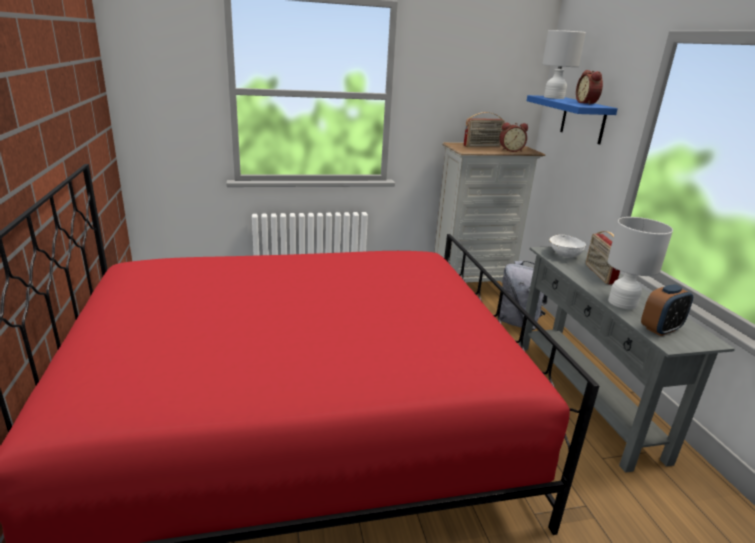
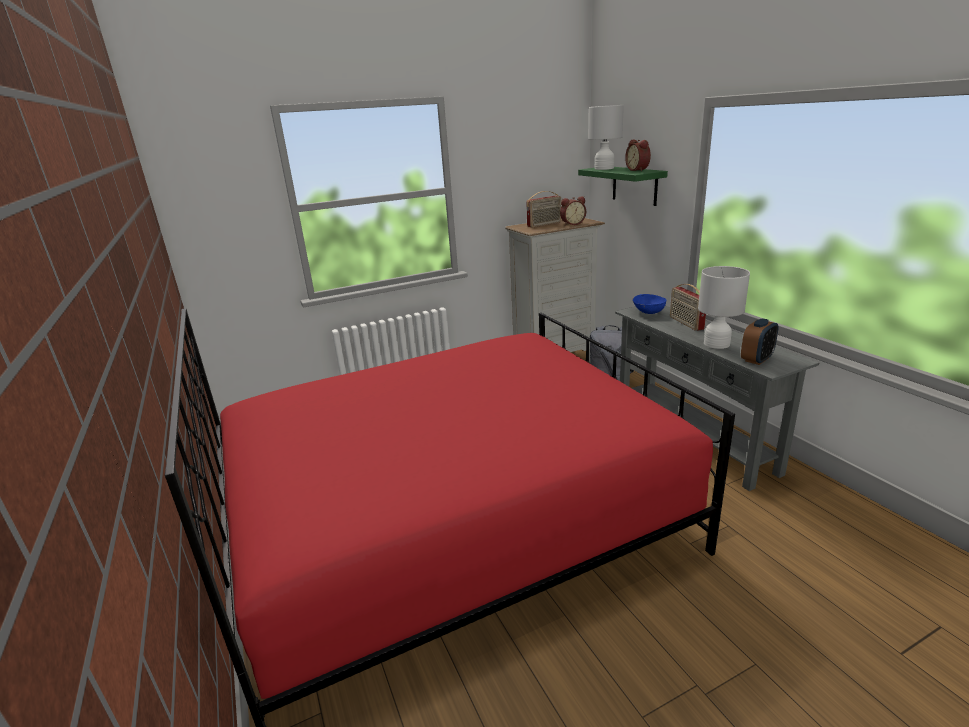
camera: 10 degrees left, 0 degrees up
blue shelf [527,95,618,144] -> green shelf [578,167,668,206]
white bowl [549,235,586,257] -> blue bowl [633,294,666,314]

